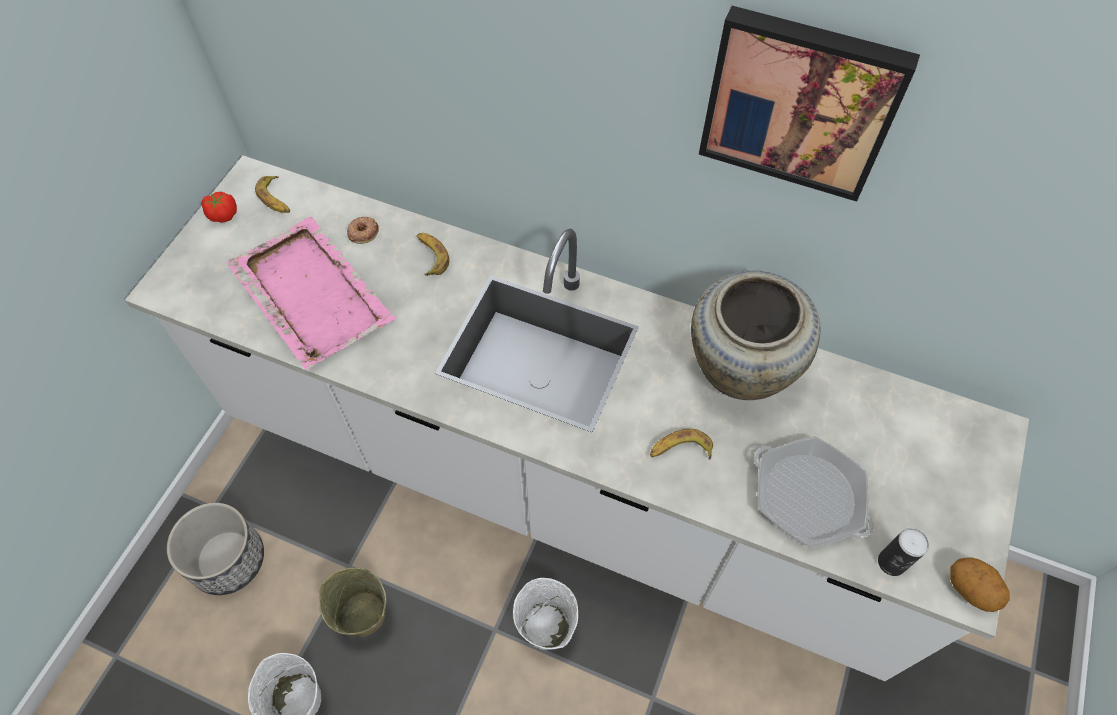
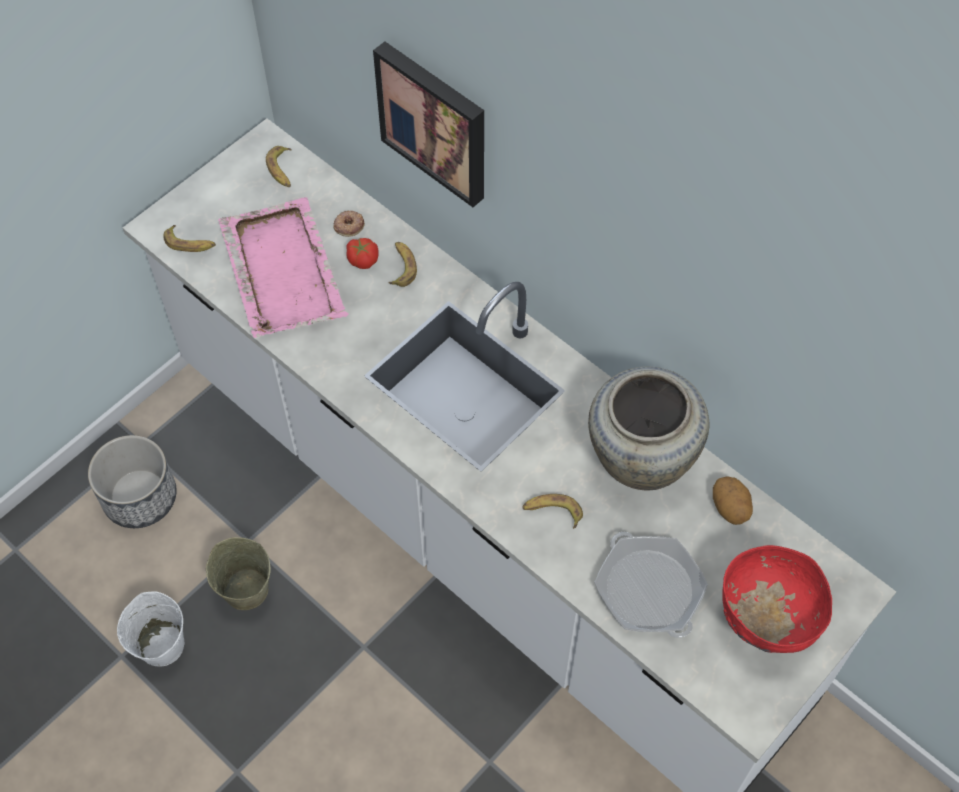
camera: 20 degrees right, 0 degrees up
tomato [201,192,237,223] -> tomato moved to [346,238,379,269]
white bucket [513,578,578,650] -> none
picture [699,6,920,202] -> picture moved to [373,42,484,207]
can [878,528,929,576] -> none
potato [950,557,1010,612] -> potato moved to [713,476,753,525]
none -> banana [163,225,216,252]
none -> red bowl [722,545,832,653]

